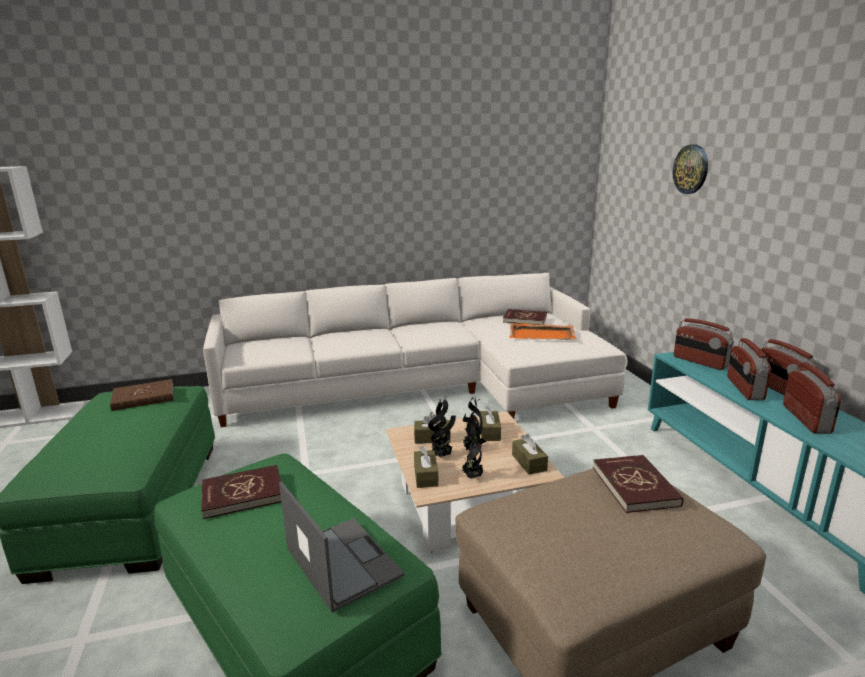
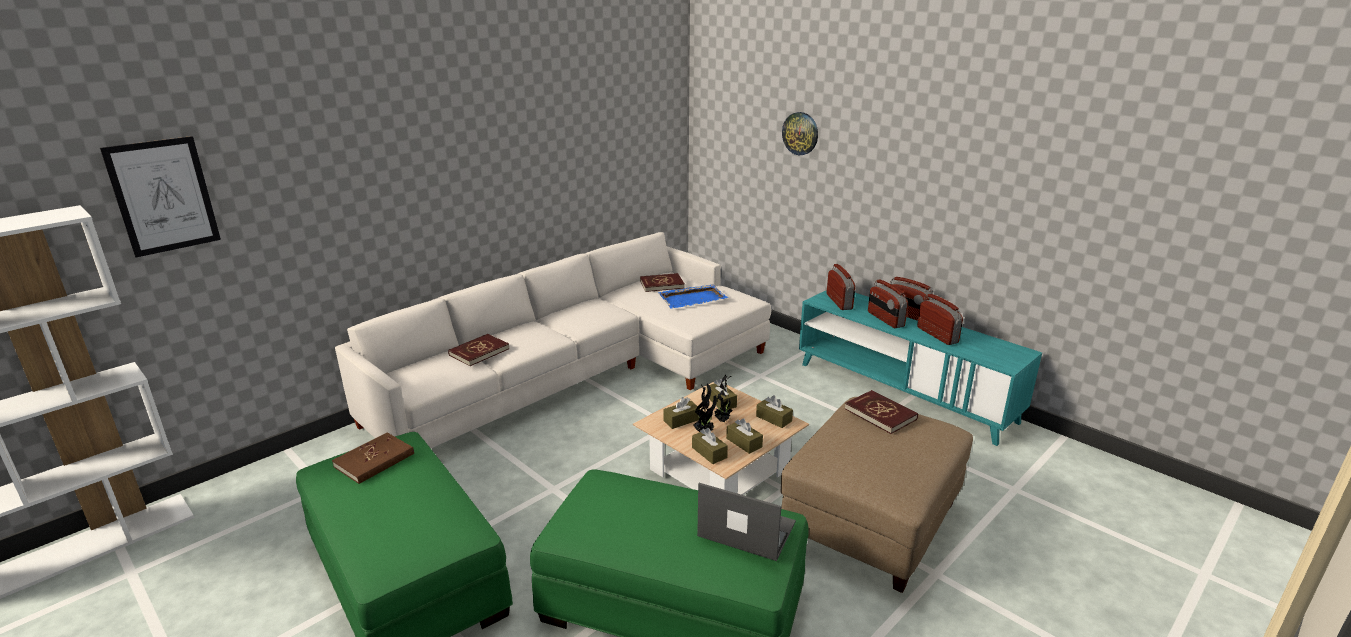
camera: 30 degrees left, 5 degrees up
red book [201,465,281,519] -> red book moved to [448,334,510,366]
potted plant [461,418,484,479] -> brown tissue box [726,418,763,454]
orange tray [509,323,576,340] -> blue tray [658,284,728,309]
radio [674,318,734,370] -> radio turned 120 degrees counterclockwise [827,264,855,310]
none -> picture [100,136,221,257]

